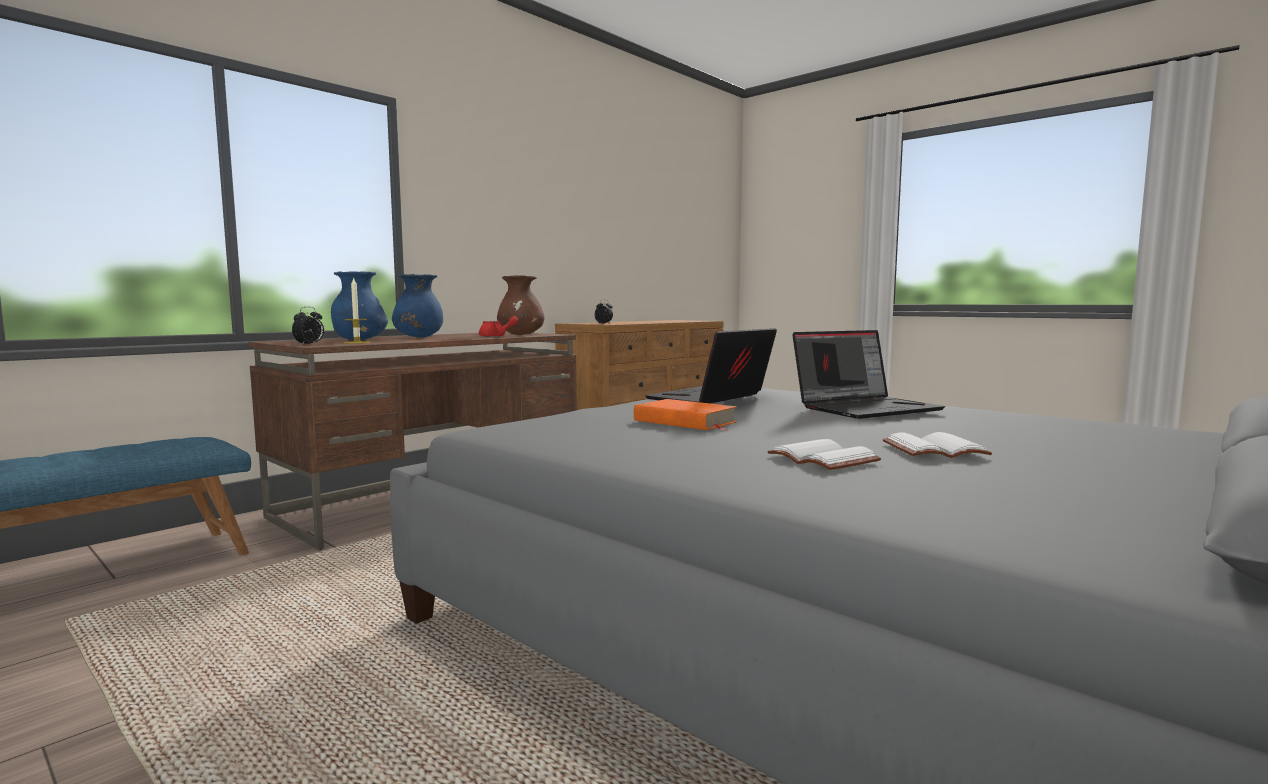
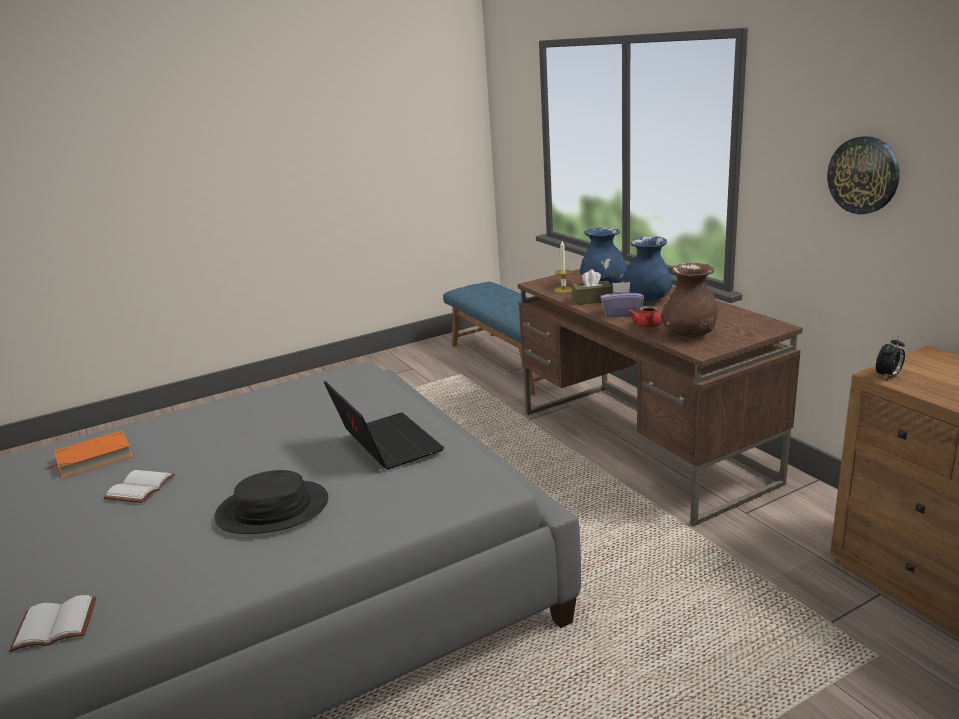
camera: 110 degrees right, 15 degrees up
alarm clock [292,307,324,345] -> none
orange book [634,399,737,431] -> orange book moved to [45,431,133,478]
white book [768,439,881,470] -> white book moved to [9,595,96,652]
laptop [792,330,945,419] -> black hat [214,470,328,534]
none -> brown tissue box [572,269,612,305]
none -> purple tissue box [600,282,644,318]
none -> wall clock [827,136,900,214]

